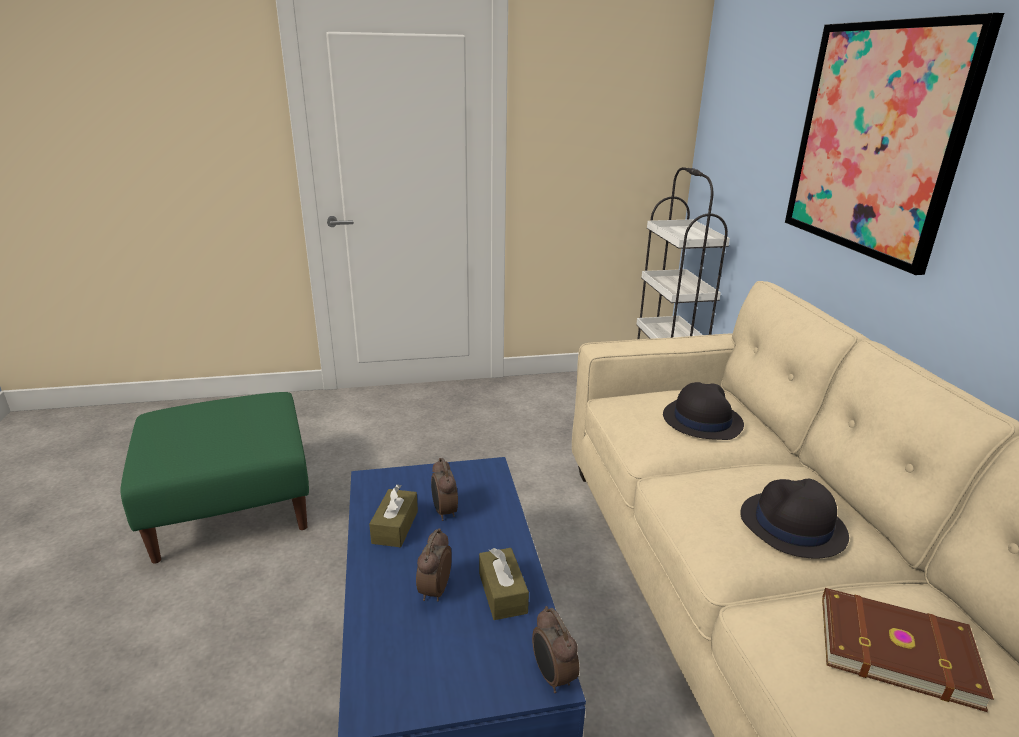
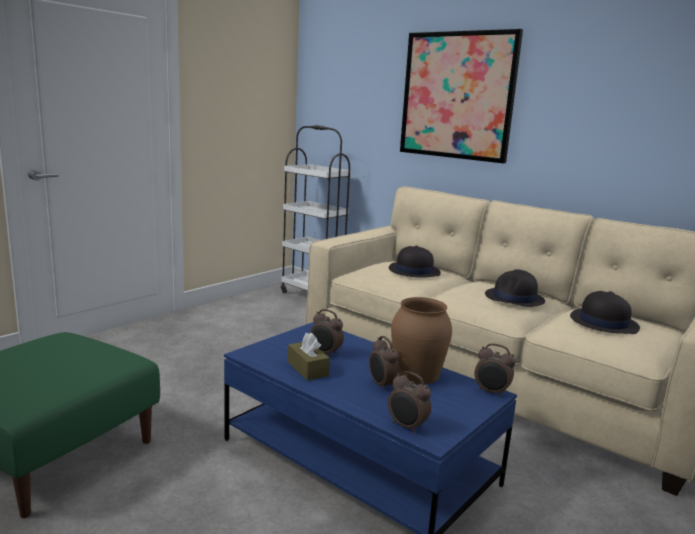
camera: 40 degrees left, 10 degrees down
brown tissue box [479,548,529,620] -> brown vase [391,297,452,384]
brown book [822,588,994,712] -> black hat [570,291,640,334]
none -> alarm clock [388,371,431,434]

